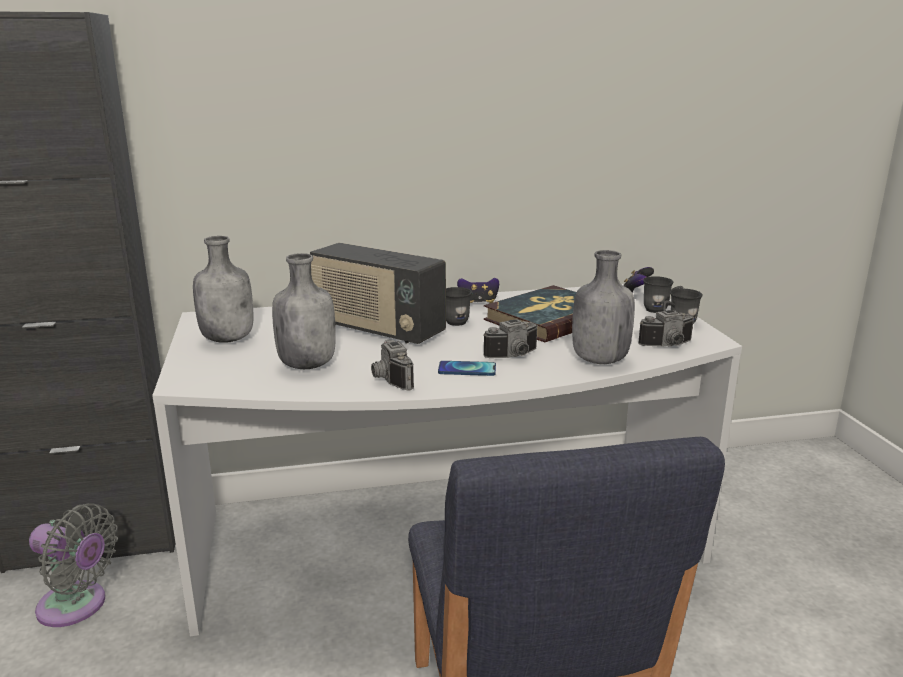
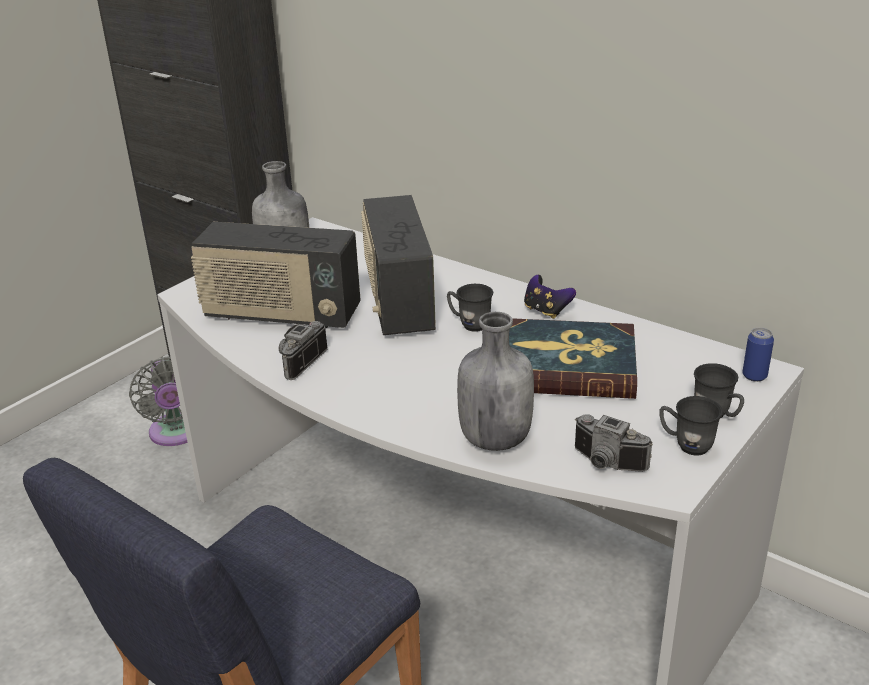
camera: 50 degrees right, 10 degrees up
grey bottle [272,253,336,369] -> radio [191,222,361,328]
phone [438,361,496,376] -> none
camera [483,319,538,358] -> none
game controller [623,267,654,293] -> can [742,327,774,382]

